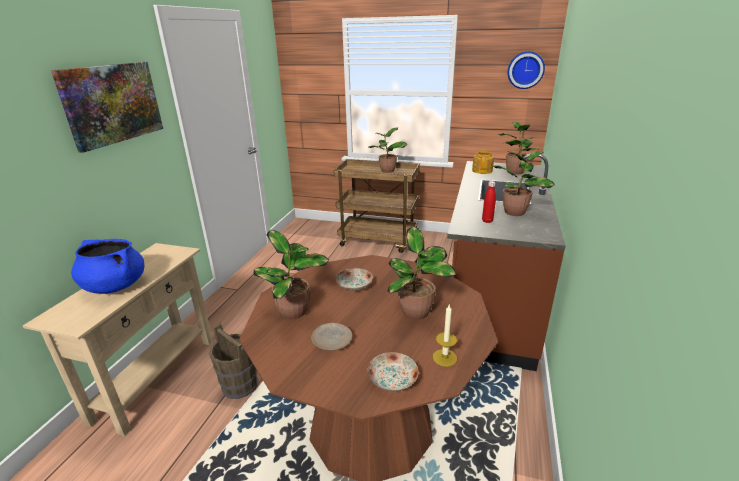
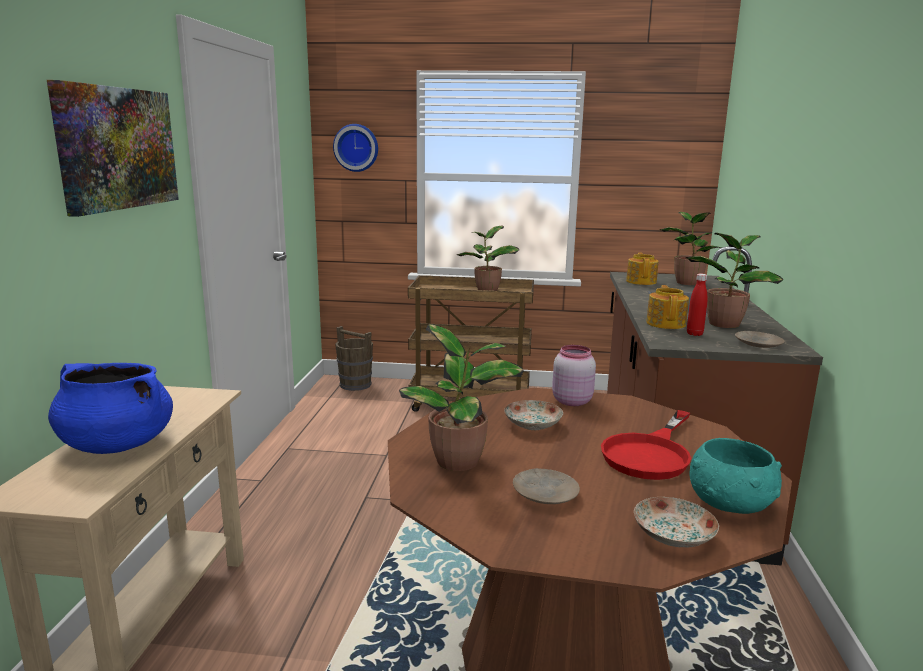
camera: 10 degrees left, 10 degrees down
brown bucket [209,323,258,399] -> brown bucket moved to [335,326,373,391]
potted plant [387,227,456,320] -> red frying pan [601,410,691,480]
candle [433,305,457,367] -> turquoise bowl [690,438,782,514]
wall clock [508,51,545,89] -> wall clock moved to [333,124,378,172]
none -> pink jar [552,345,596,406]
none -> teapot [646,285,689,329]
none -> beige plate [735,331,785,348]

